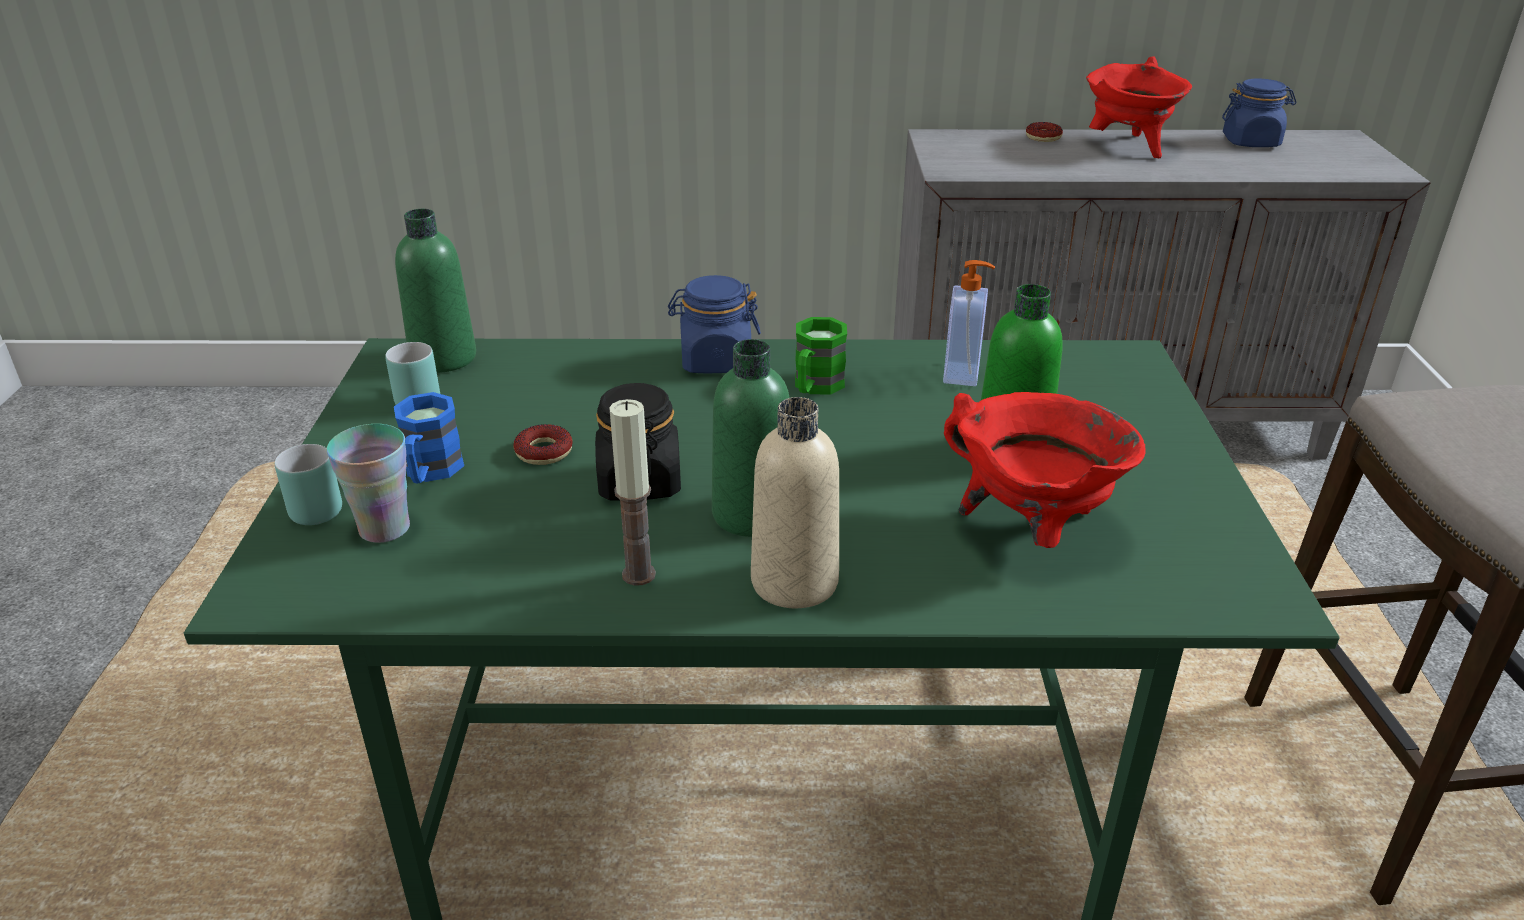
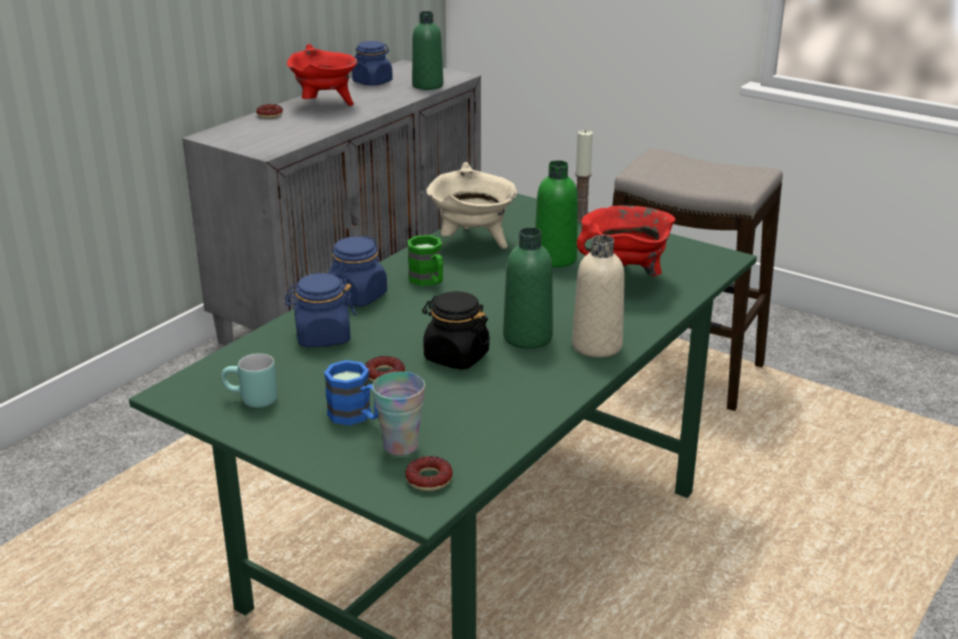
camera: 55 degrees left, 5 degrees down
turquoise mug [275,444,342,525] -> none
green bottle [395,209,476,373] -> green bottle moved to [412,11,444,90]
candle [609,399,656,586] -> candle moved to [575,130,593,222]
soap dispenser [943,260,995,386] -> beige cooking pot [426,162,517,249]
none -> blue jar [285,273,356,347]
none -> donut [405,456,453,491]

